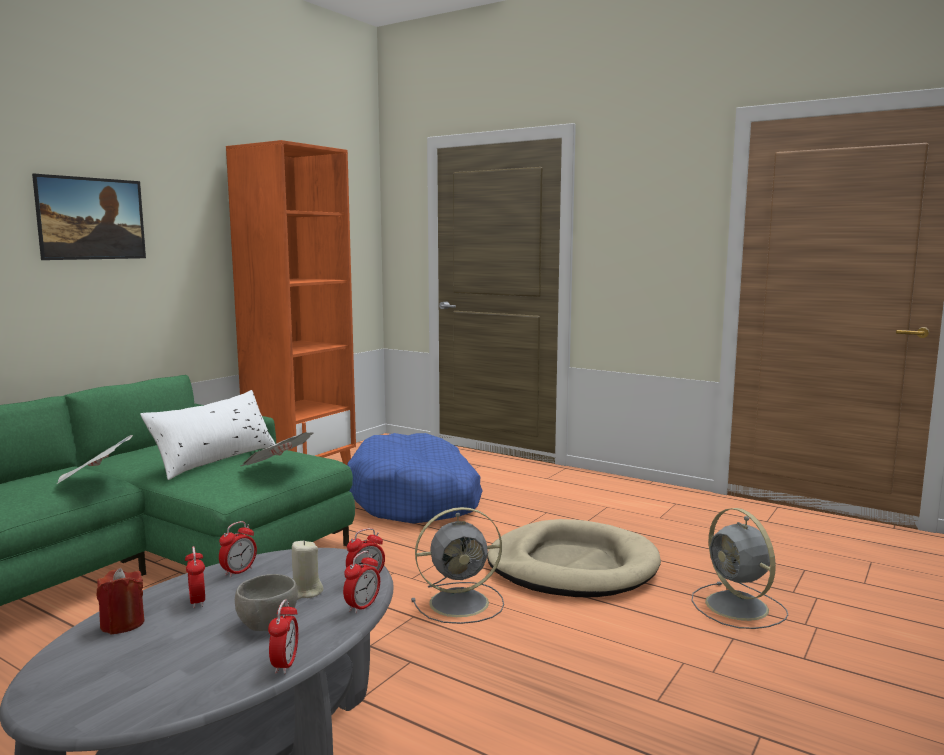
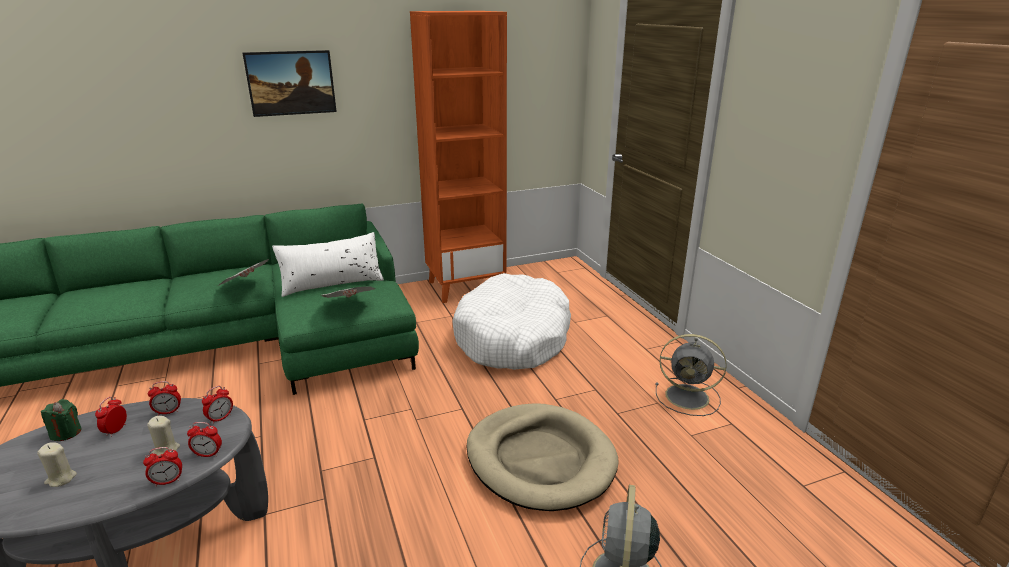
camera: 35 degrees right, 15 degrees up
red candle [97,568,144,635] -> green candle [41,399,82,441]
grey bowl [235,574,298,631] -> none
alarm clock [268,599,298,674] -> alarm clock moved to [202,386,233,424]
blue dog bed [347,433,483,524] -> white dog bed [452,273,571,370]
grey fan [411,507,504,624] -> grey fan moved to [656,334,727,416]
none -> beige candle [37,442,77,487]

